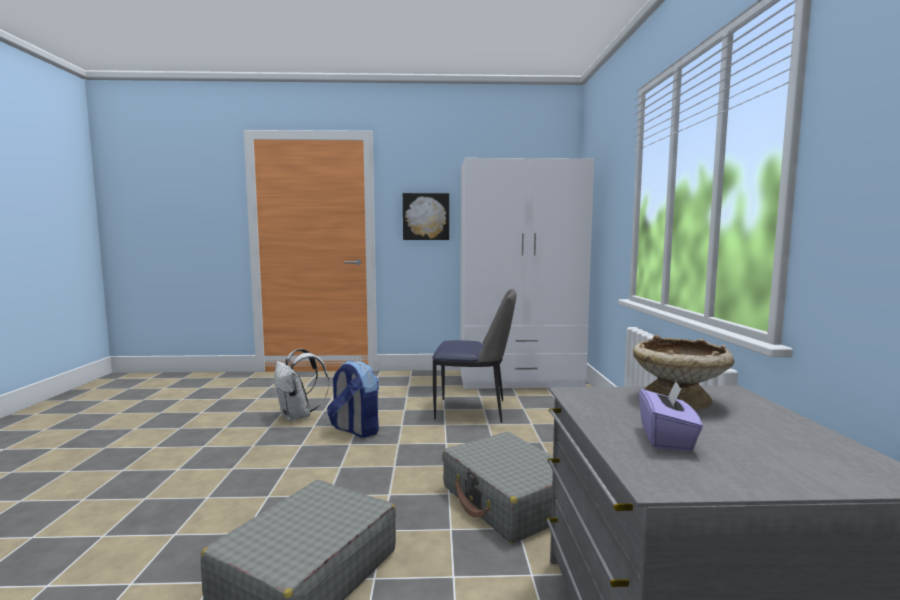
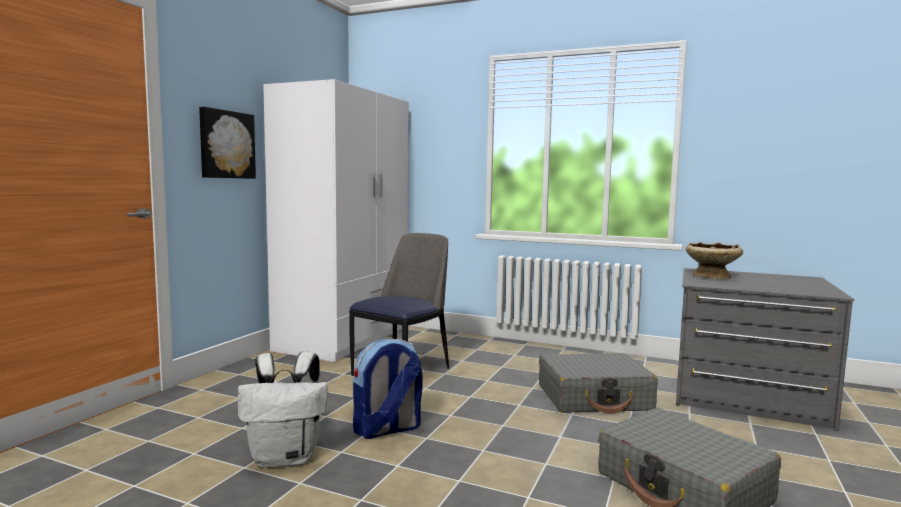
camera: 65 degrees left, 0 degrees up
purple tissue box [639,381,703,451] -> none

